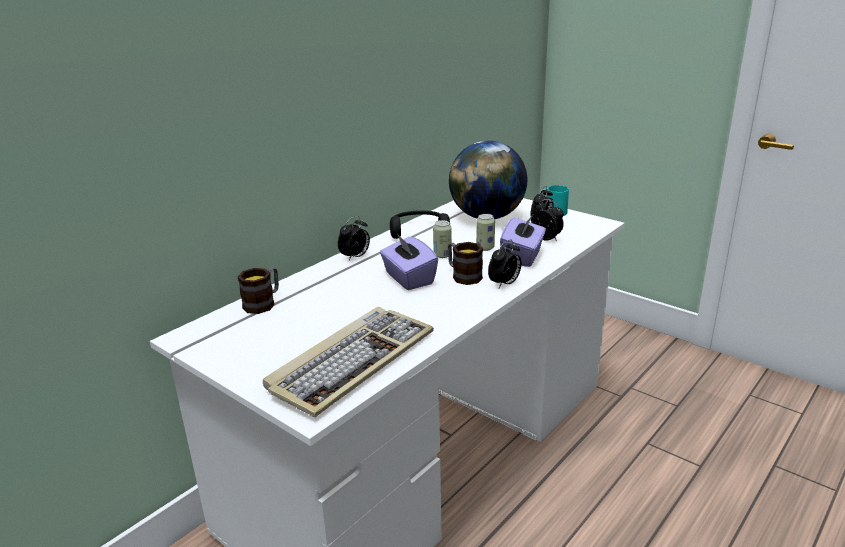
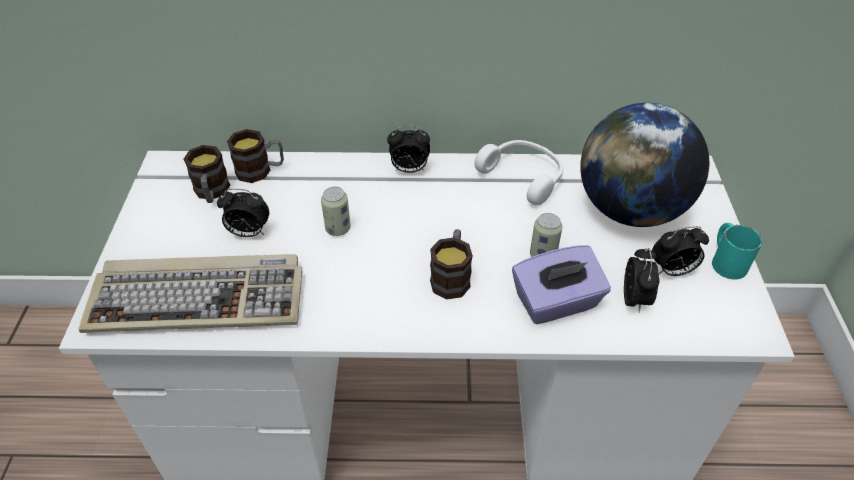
camera: 50 degrees right, 20 degrees up
purple tissue box [380,234,438,290] -> none
black headphones [390,211,450,239] -> white headphones [474,140,563,205]
can [433,220,452,258] -> can moved to [321,187,351,236]
alarm clock [488,240,521,288] -> alarm clock moved to [217,189,269,237]
none -> mug [184,145,230,203]

